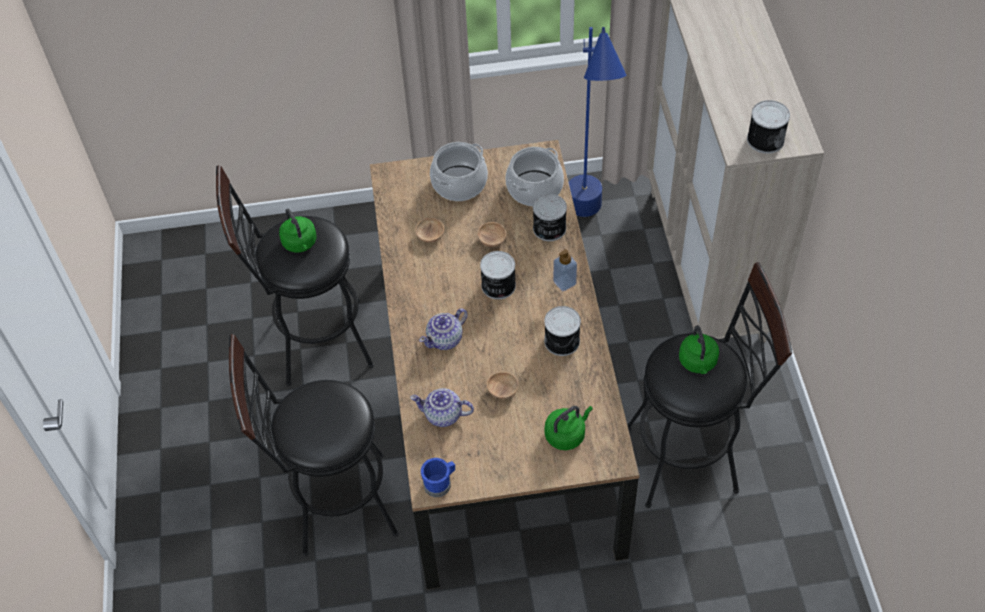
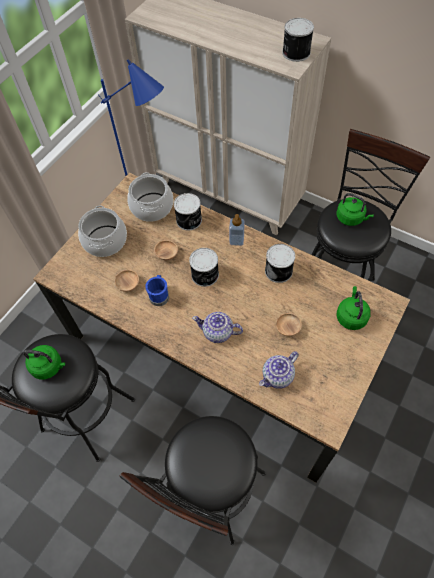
camera: 50 degrees left, 5 degrees up
teapot [419,308,468,350] -> teapot turned 105 degrees clockwise [192,312,243,343]
blue mug [421,458,455,497] -> blue mug moved to [145,275,169,306]

